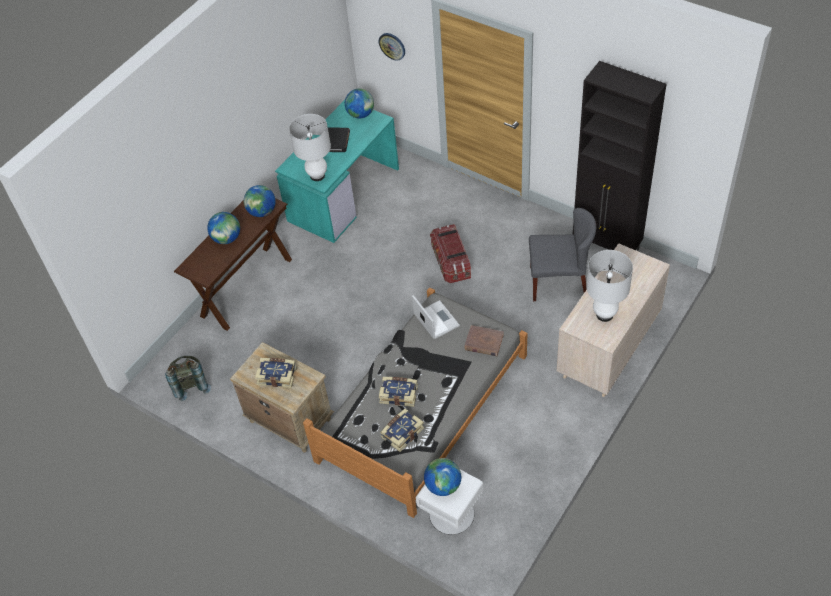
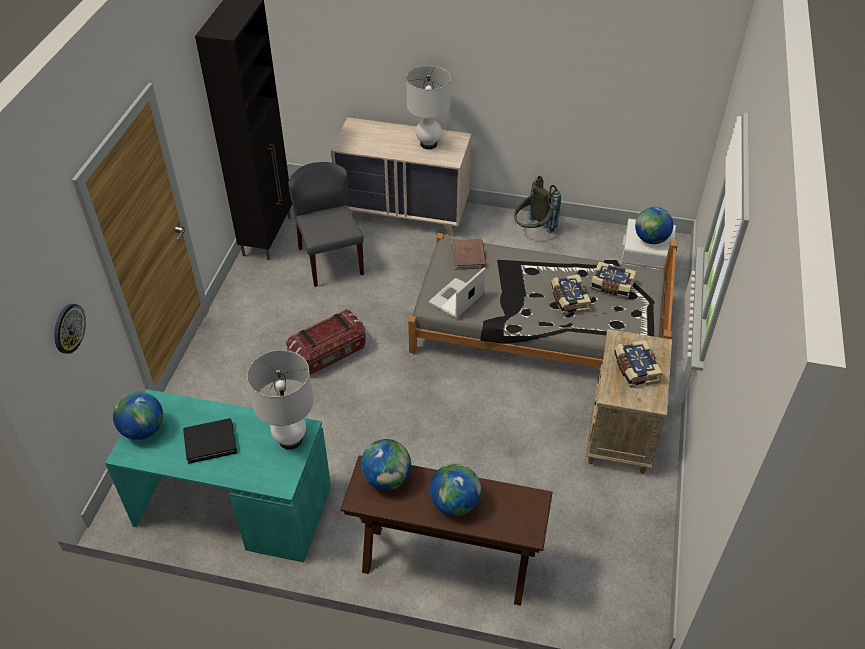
camera: 115 degrees left, 5 degrees down
grey backpack [165,356,211,401] -> grey backpack moved to [514,176,561,233]

